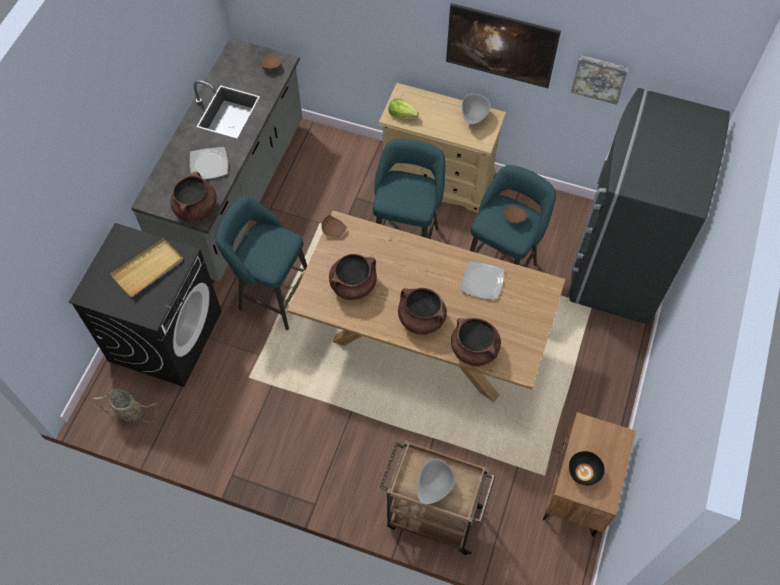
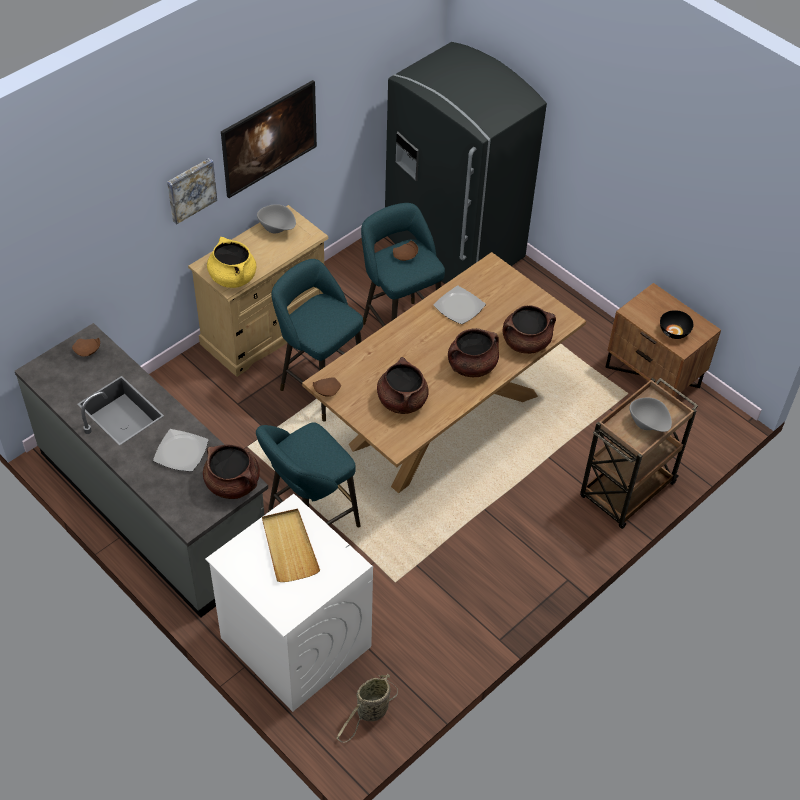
camera: 65 degrees left, 10 degrees down
black washing machine [69,223,222,387] -> white washing machine [205,494,373,712]
lettuce [388,98,419,119] -> yellow cooking pot [207,237,256,288]
picture [571,55,629,105] -> picture moved to [167,158,217,224]

